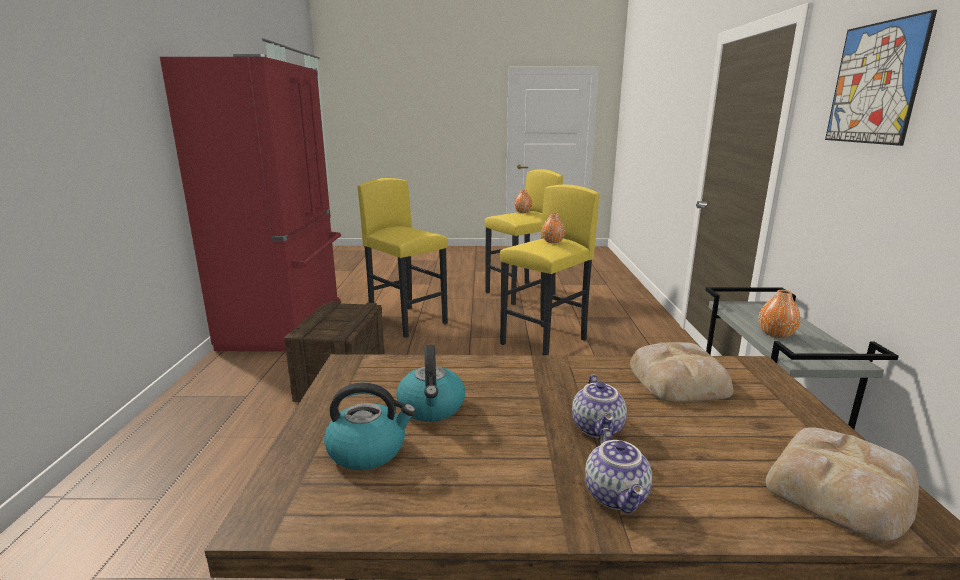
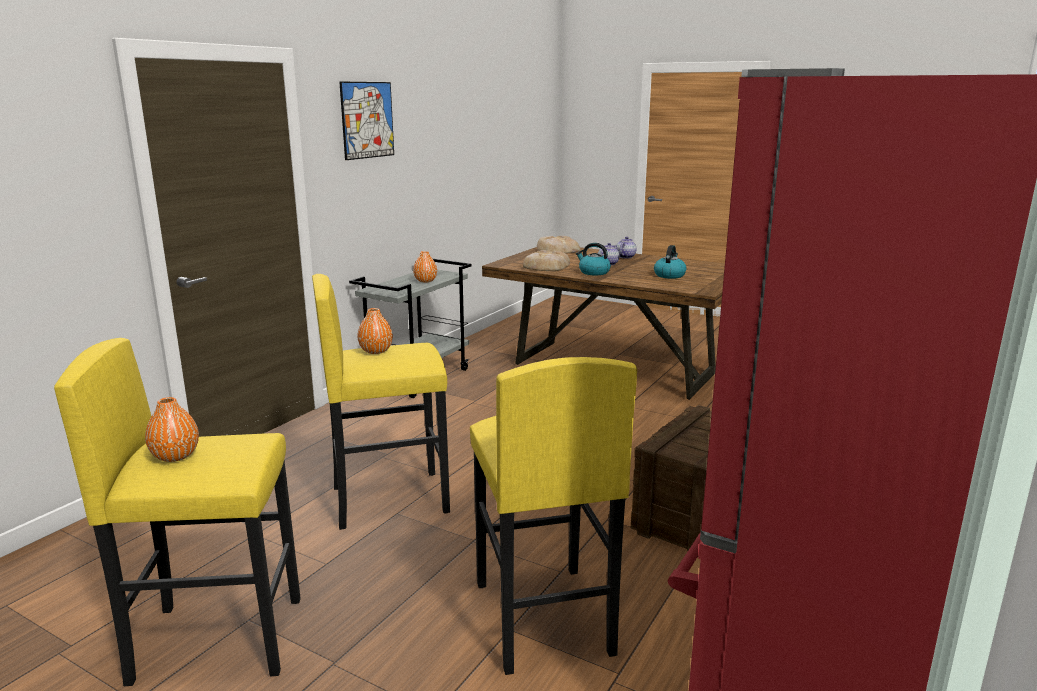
camera: 150 degrees left, 0 degrees up
kettle [324,383,416,470] -> kettle moved to [576,243,611,275]

